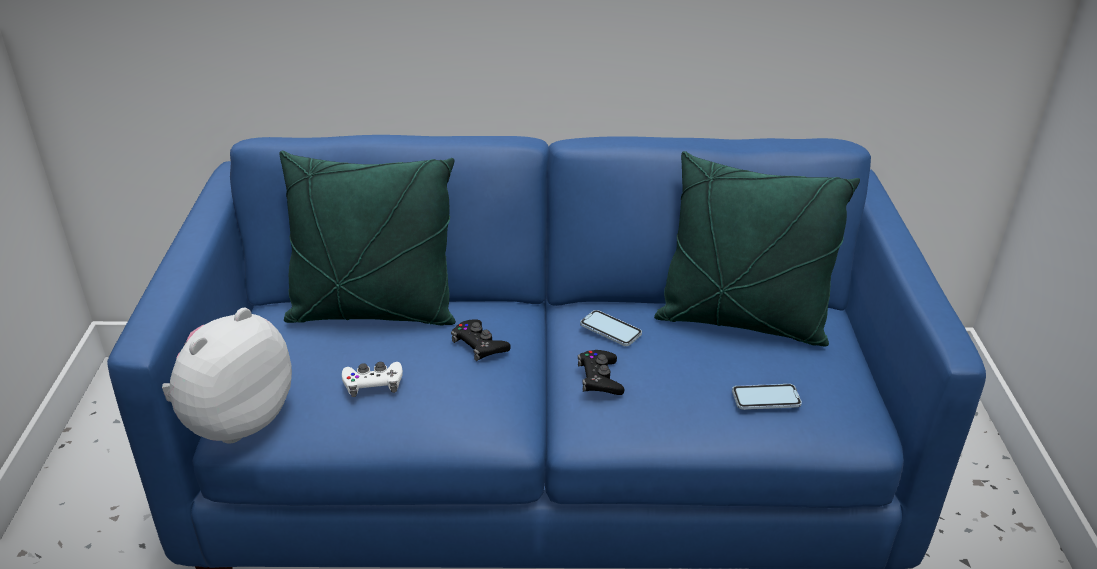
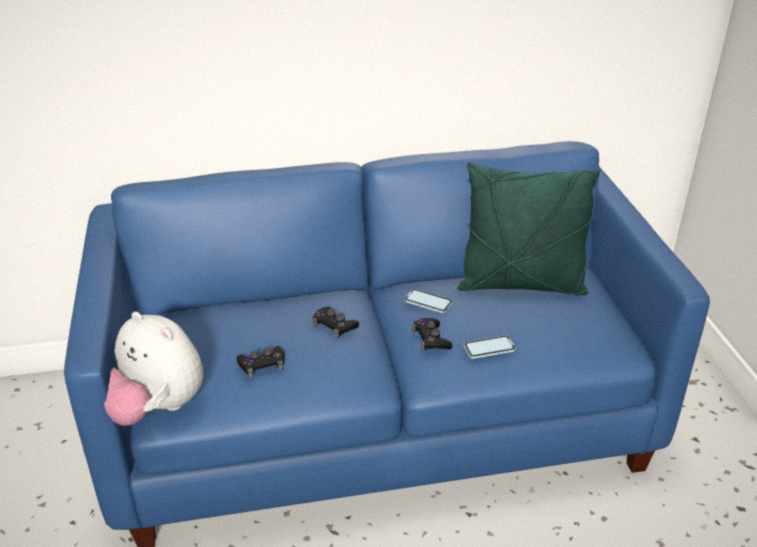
camera: 10 degrees left, 0 degrees up
plush toy [162,308,292,444] -> plush toy turned 75 degrees counterclockwise [104,311,203,426]
green pillow [279,151,456,325] -> none
white game controller [342,362,403,397] -> black game controller [237,346,285,377]
phone [732,384,802,410] -> phone moved to [464,335,515,359]

